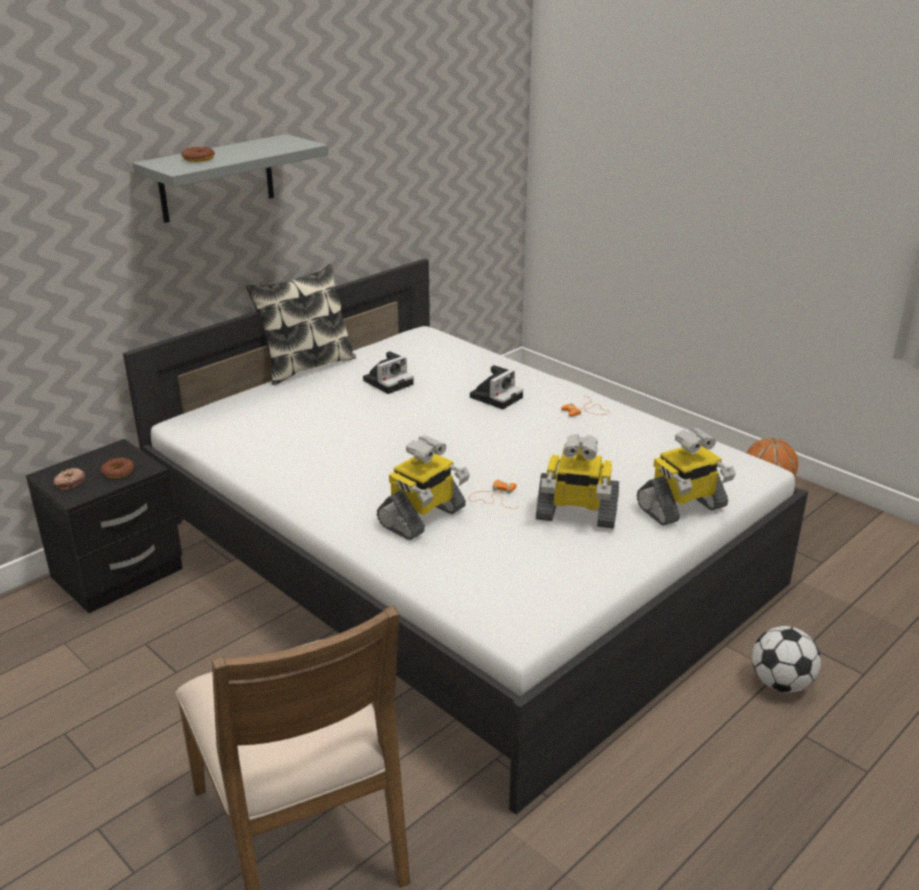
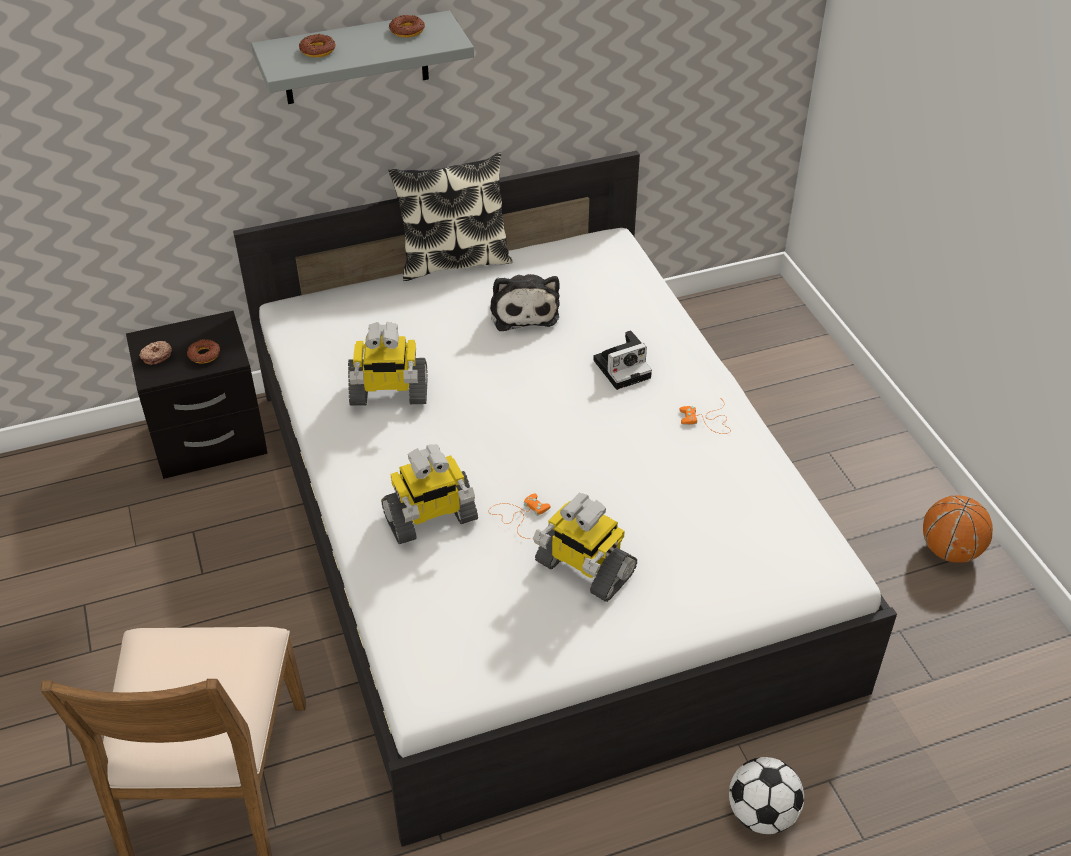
camera: 25 degrees right, 15 degrees up
camera [363,351,414,394] -> plush toy [490,274,560,331]
toy robot [637,427,736,526] -> toy robot moved to [348,322,428,406]
none -> donut [389,15,425,37]

